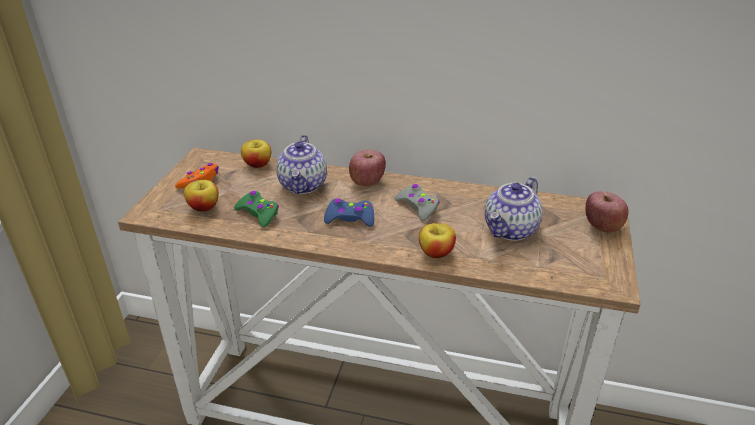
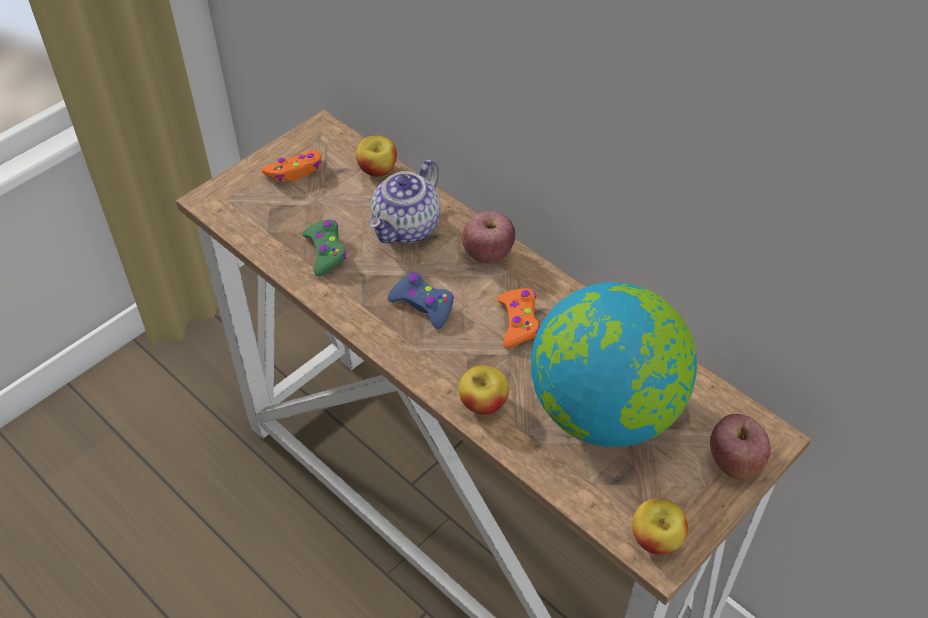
camera: 30 degrees right, 15 degrees up
apple [184,180,219,212] -> apple moved to [632,498,688,554]
grey game controller [395,184,440,221] -> orange game controller [497,288,540,349]
teapot [485,177,542,241] -> globe [531,282,697,447]

